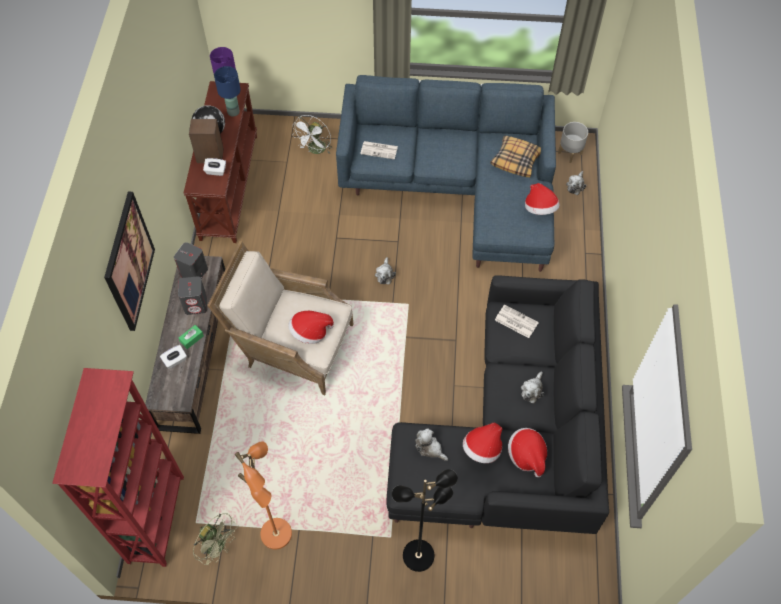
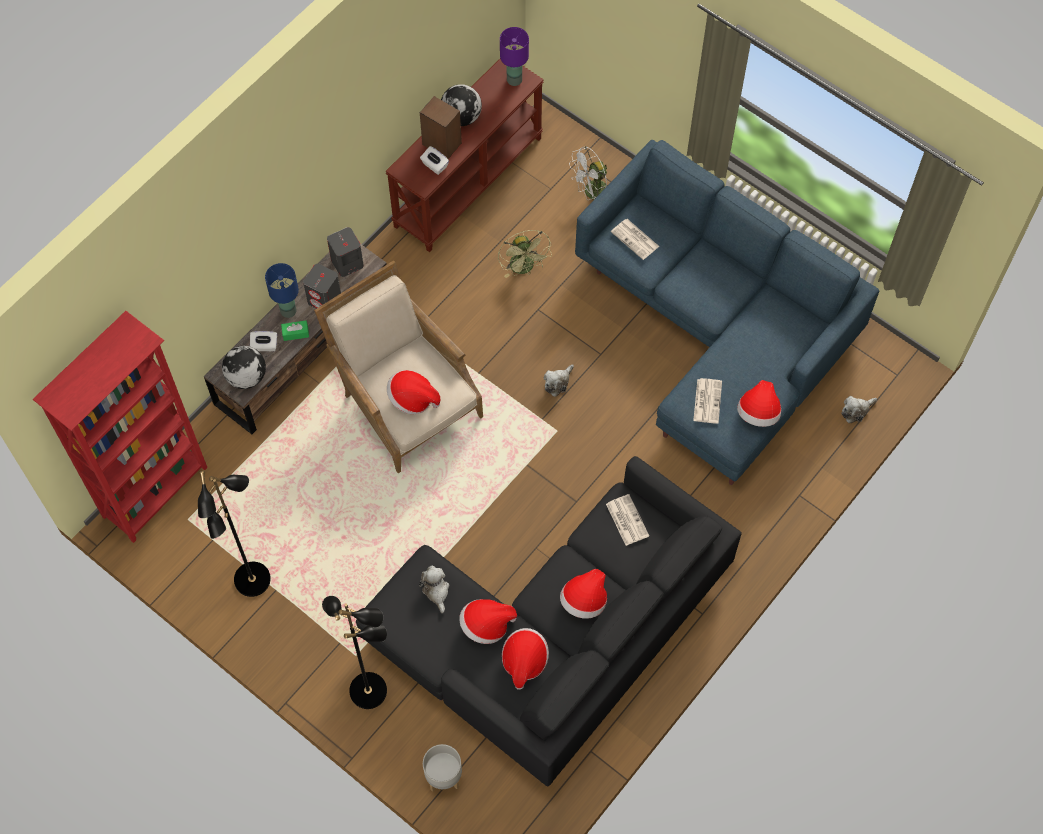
camera: 35 degrees right, 5 degrees up
picture [104,192,155,331] -> none
green fan [193,513,238,565] -> green fan moved to [498,230,552,278]
blue table lamp [214,66,241,116] -> blue table lamp moved to [265,263,299,318]
orange floor lamp [235,441,292,549] -> black floor lamp [198,471,271,597]
pillow [490,136,541,177] -> none
plush toy [521,372,544,404] -> hat [560,569,607,619]
grey planter [558,122,588,163] -> grey planter moved to [423,744,462,792]
none -> globe [222,346,266,389]
none -> newspaper [693,378,722,424]

